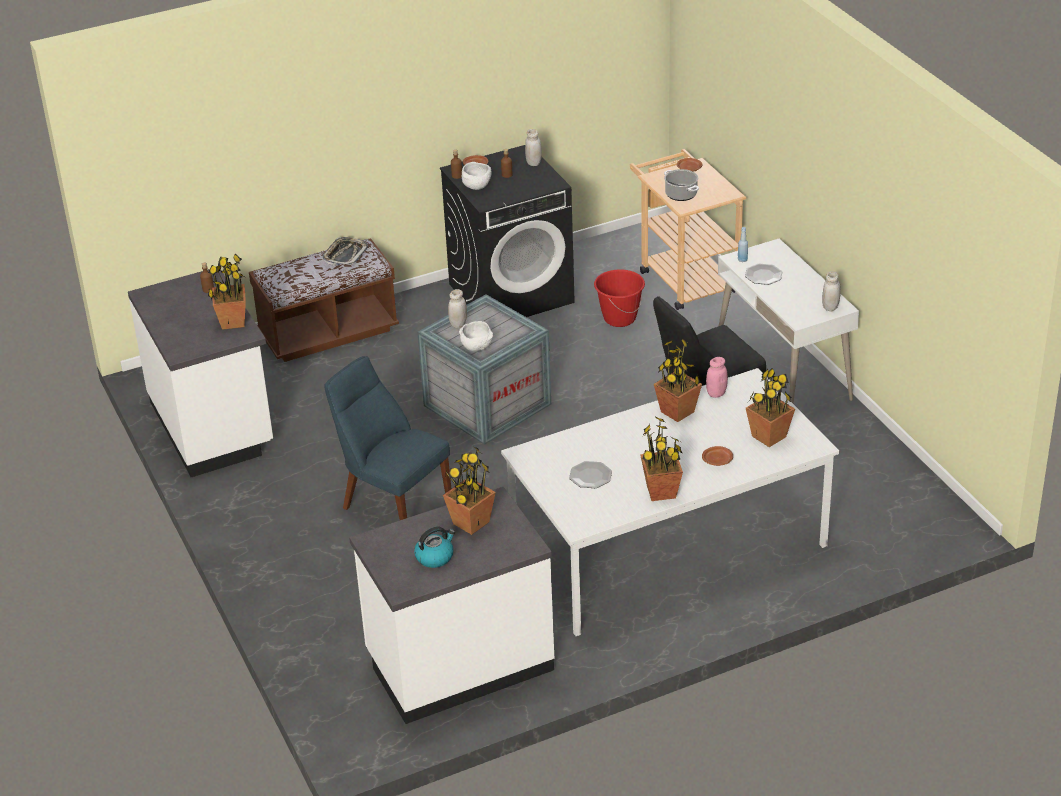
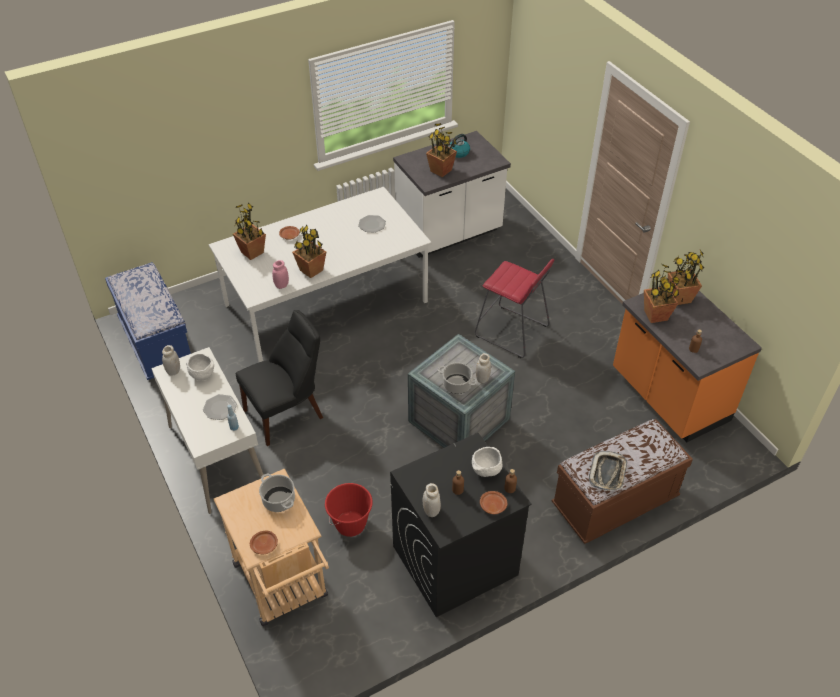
camera: 175 degrees right, 10 degrees up
white counter [128,269,273,477] -> orange counter [613,286,762,442]
blue chair [324,356,451,520] -> red stool [475,259,554,358]
white bowl [459,321,493,351] -> white bowl moved to [186,354,214,380]
potted plant [640,417,683,501] -> potted plant moved to [668,250,704,305]
none -> blue bench [105,262,191,380]
none -> cooking pot [438,363,478,394]

